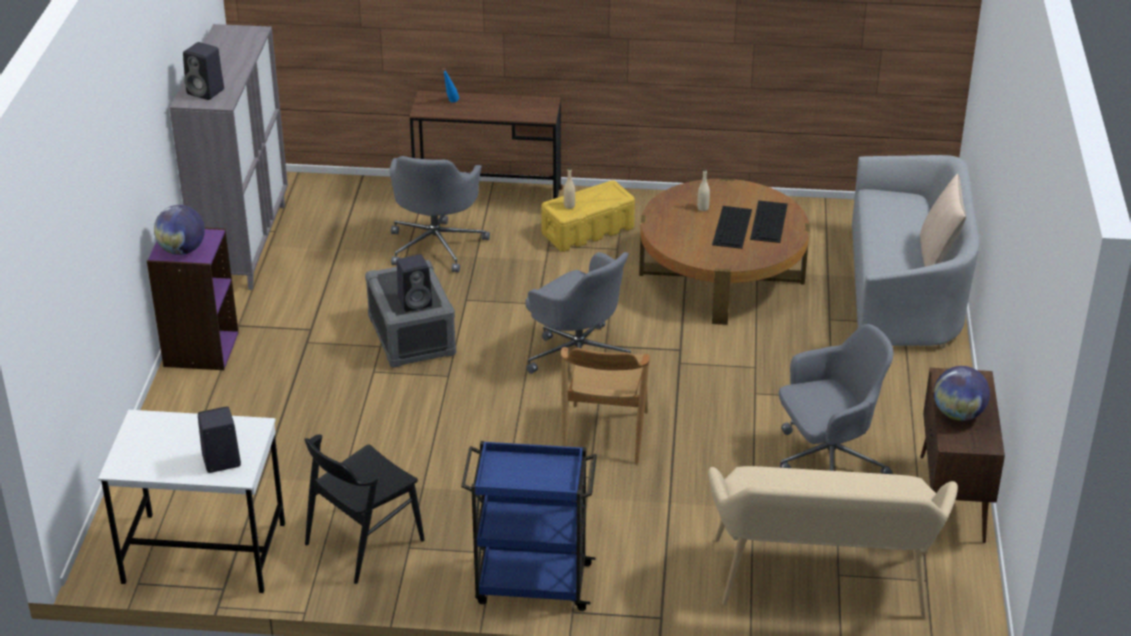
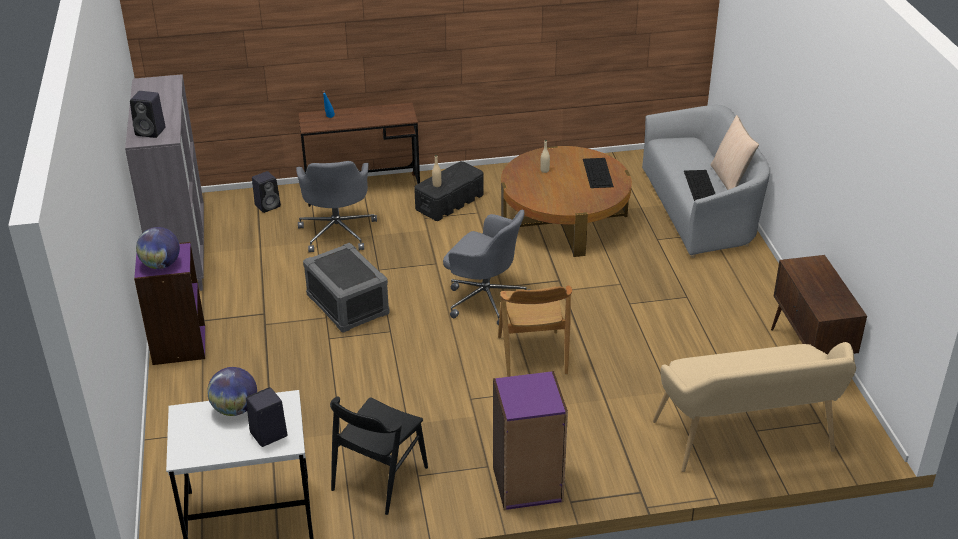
camera: 15 degrees left, 0 degrees up
black speaker [397,254,432,312] -> black speaker moved to [252,171,281,213]
blue cart [461,441,597,611] -> purple bookcase [493,371,568,510]
yellow storage box [541,180,635,252] -> black storage box [414,161,484,221]
keyboard [712,206,752,249] -> keyboard moved to [684,170,715,201]
grey office chair [779,324,893,474] -> none
globe [934,366,990,421] -> globe moved to [207,367,257,416]

